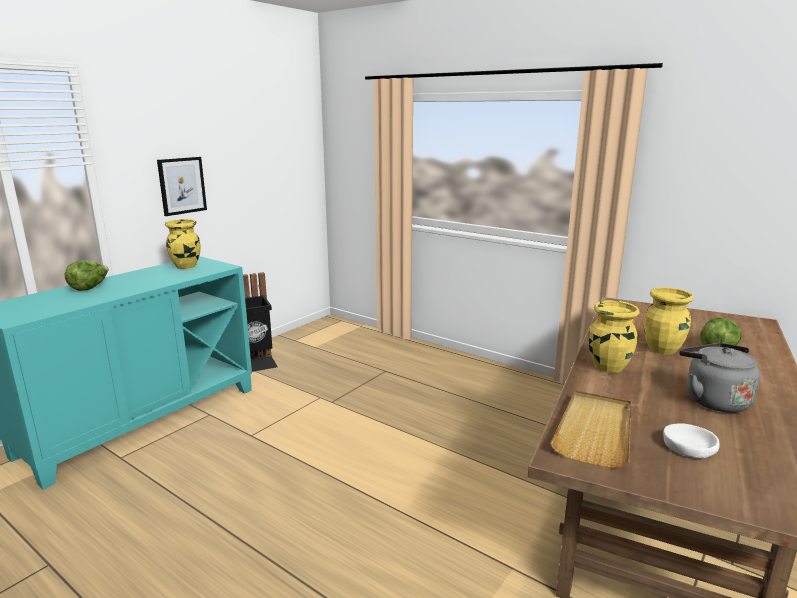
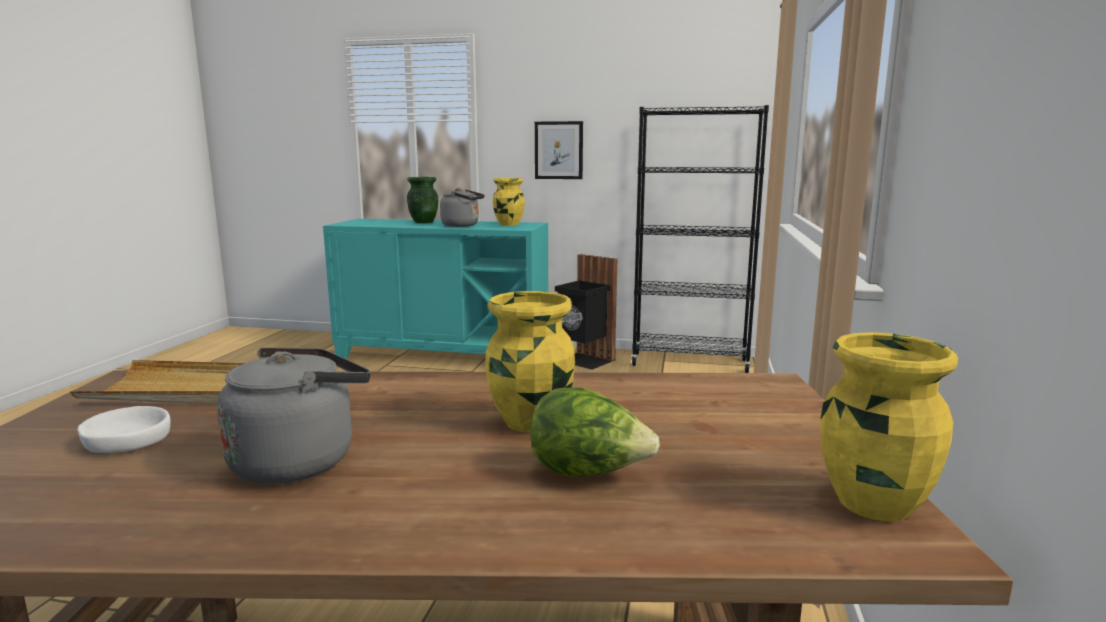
camera: 65 degrees right, 5 degrees down
lettuce [65,260,108,291] -> green vase [407,177,438,223]
yellow vase [589,300,639,373] -> yellow vase moved to [820,332,958,522]
none -> grey kettle [440,188,485,227]
none -> black bookcase [631,105,769,373]

